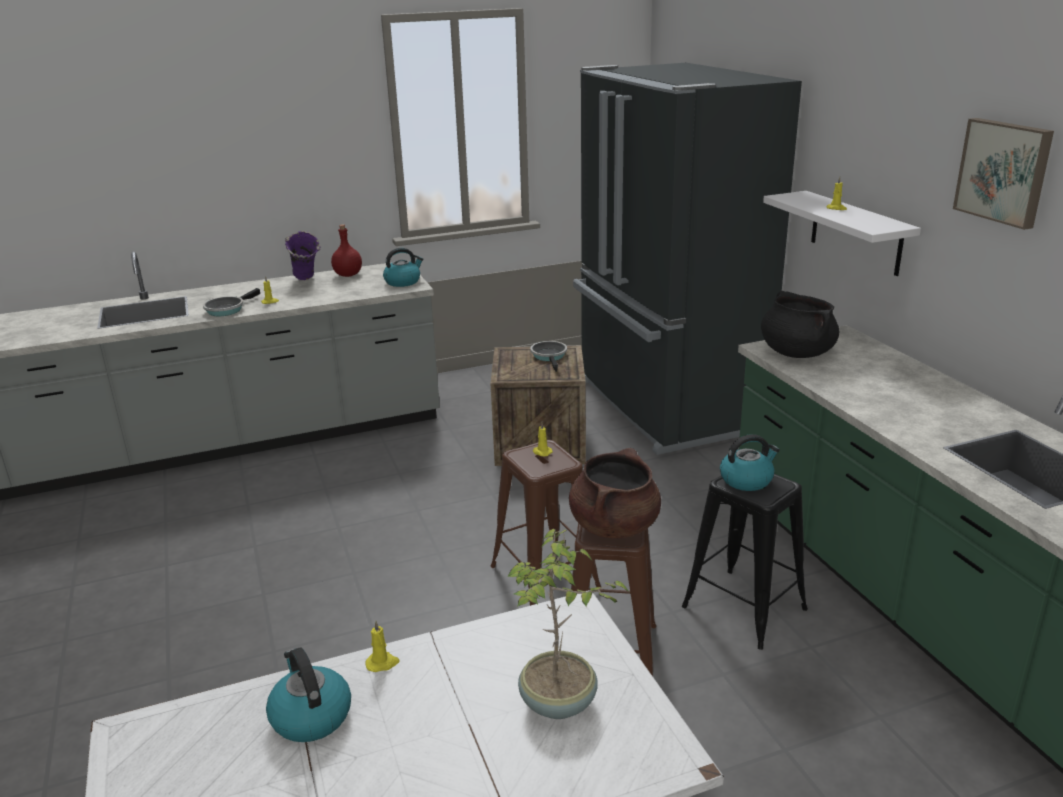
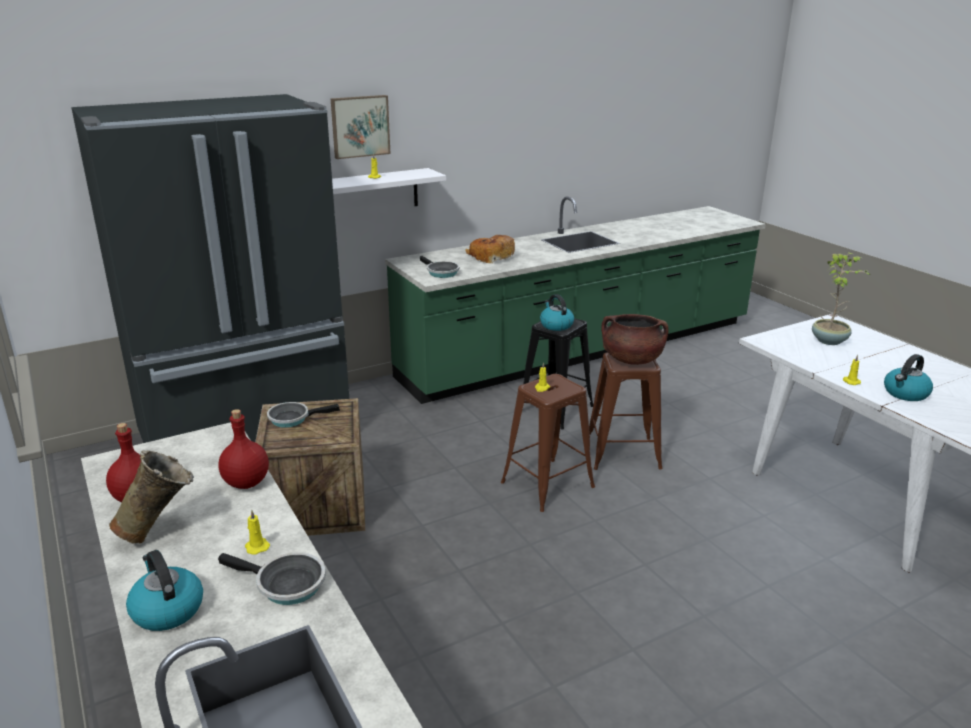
camera: 100 degrees left, 0 degrees up
purple vase [285,231,320,280] -> beige vase [109,450,194,543]
kettle [383,248,423,287] -> kettle moved to [126,550,203,631]
black cooking pot [761,290,839,358] -> frying pan [420,256,459,278]
picture [953,118,1054,230] -> picture moved to [330,95,390,159]
none -> red bottle [218,409,269,489]
none -> bread [465,235,515,263]

